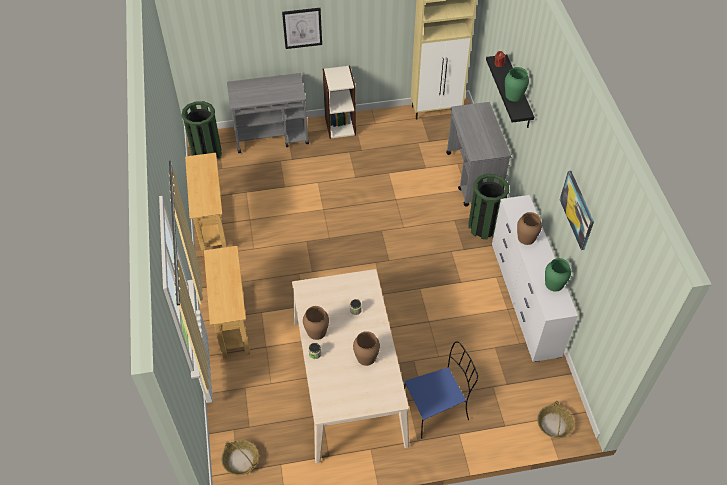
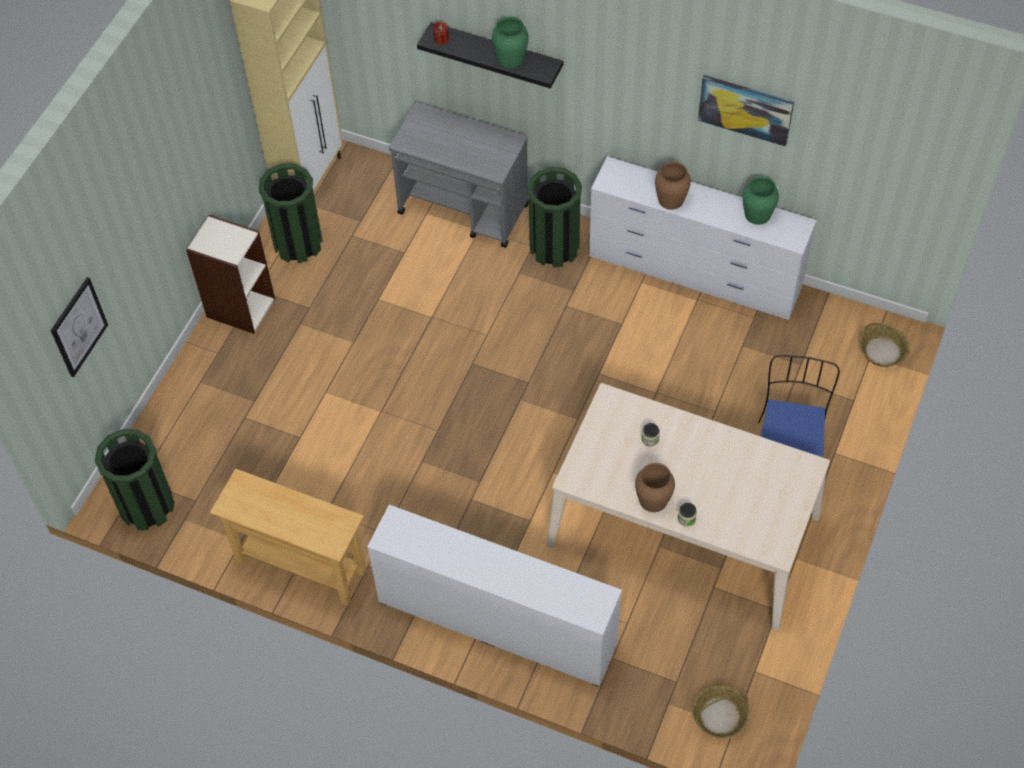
camera: 55 degrees left, 5 degrees up
beige console table [204,246,250,359] -> white dresser [367,505,622,687]
grey cart [227,73,309,153] -> none
picture [282,8,322,49] -> picture moved to [51,277,108,377]
brown vase [353,331,380,366] -> none
none -> green trash can [259,163,323,263]

